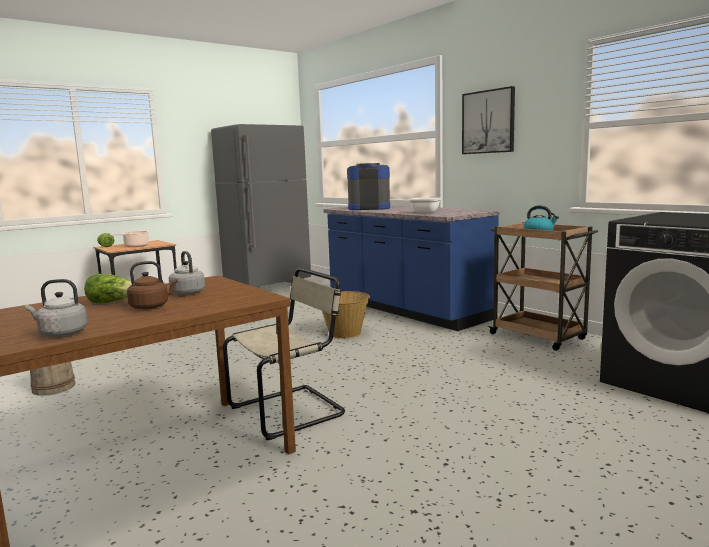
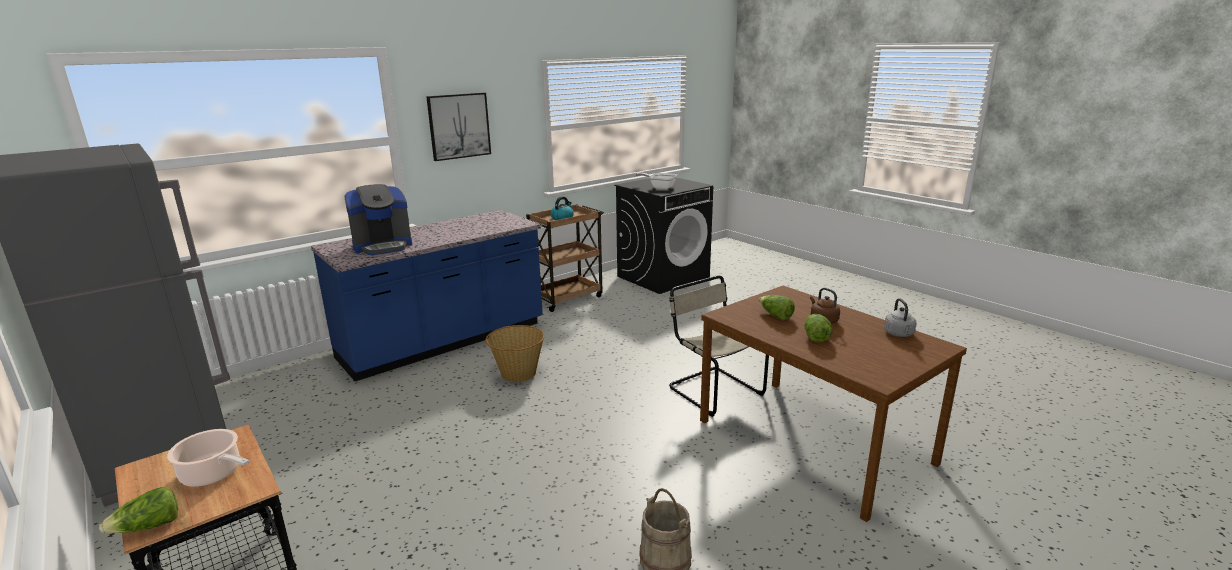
camera: 90 degrees left, 10 degrees up
grey kettle [169,251,205,295] -> lettuce [759,295,795,320]
coffee machine [347,163,390,210] -> coffee machine turned 120 degrees counterclockwise [344,184,412,255]
frying pan [409,195,441,214] -> frying pan moved to [635,173,677,189]

